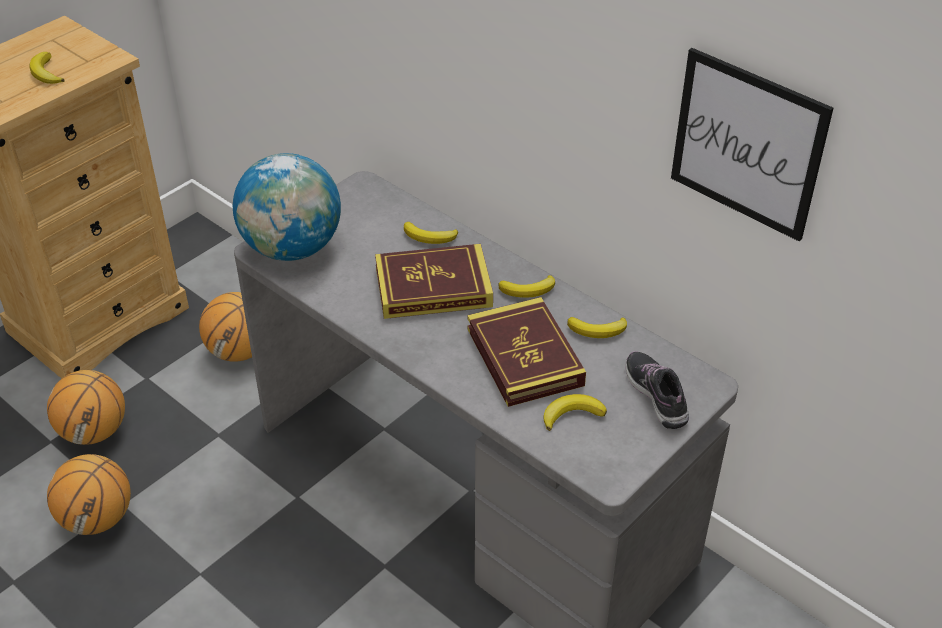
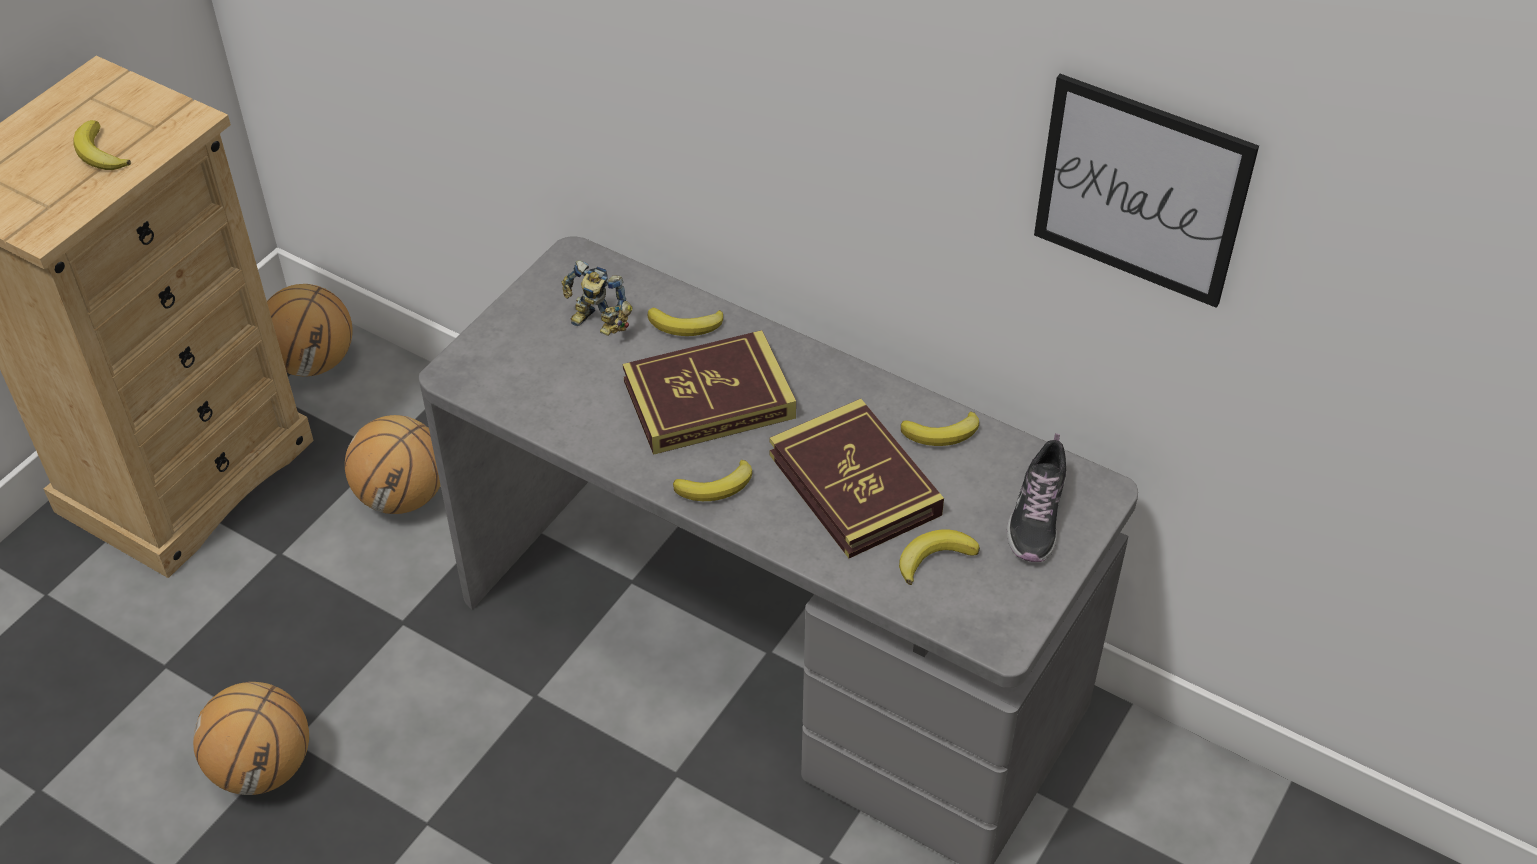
camera: 10 degrees left, 5 degrees up
basketball [47,370,125,445] -> basketball moved to [267,284,353,376]
globe [233,153,341,261] -> none
banana [499,275,555,298] -> banana moved to [673,460,753,501]
shoe [626,351,689,429] -> shoe turned 135 degrees counterclockwise [1007,433,1066,562]
none -> toy robot [562,260,633,336]

